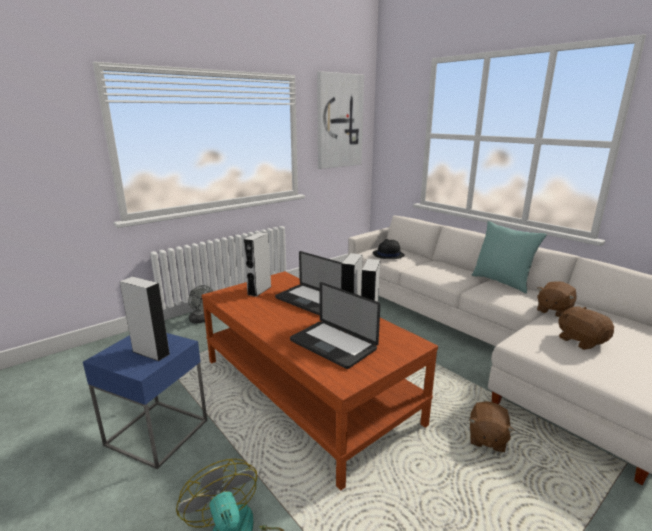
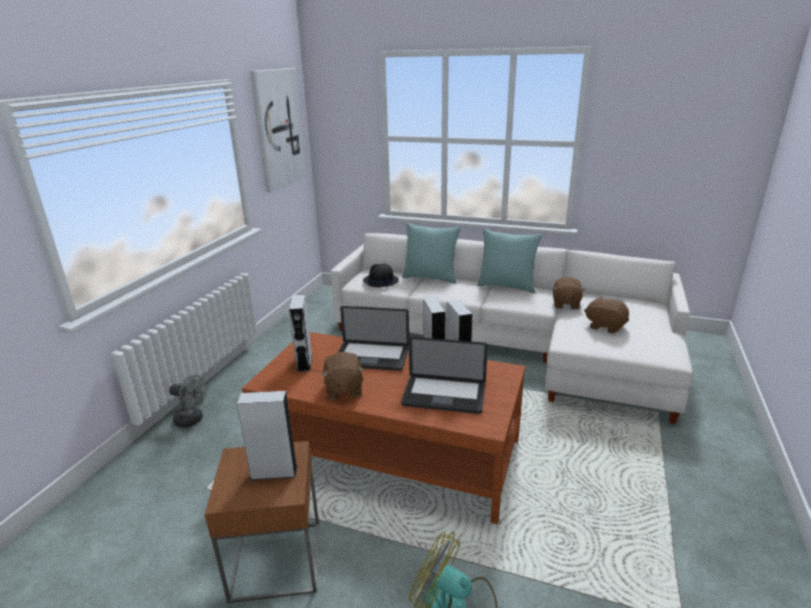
camera: 30 degrees left, 5 degrees up
blue side table [83,333,207,469] -> brown side table [205,441,319,603]
brown plush toy [469,401,515,452] -> brown plush toy moved to [321,352,365,399]
none -> turquoise pillow [402,223,461,283]

